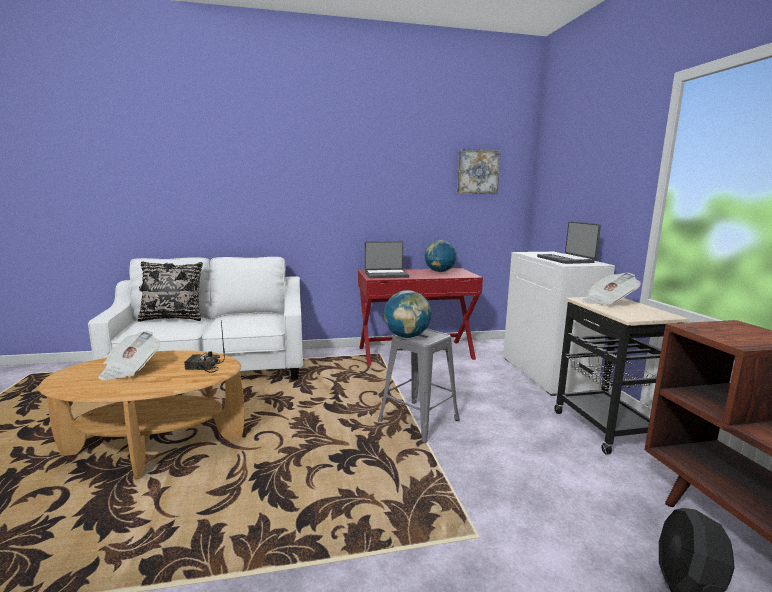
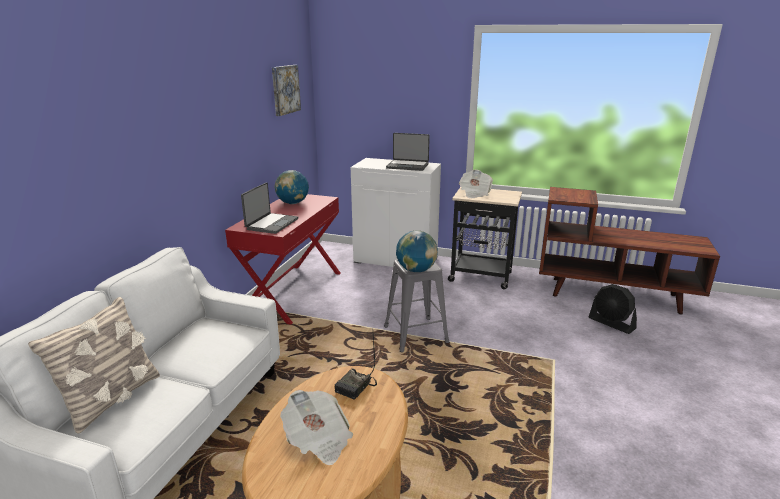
camera: 60 degrees left, 10 degrees up
black pillow [138,261,203,322] -> beige pillow [28,297,160,434]

